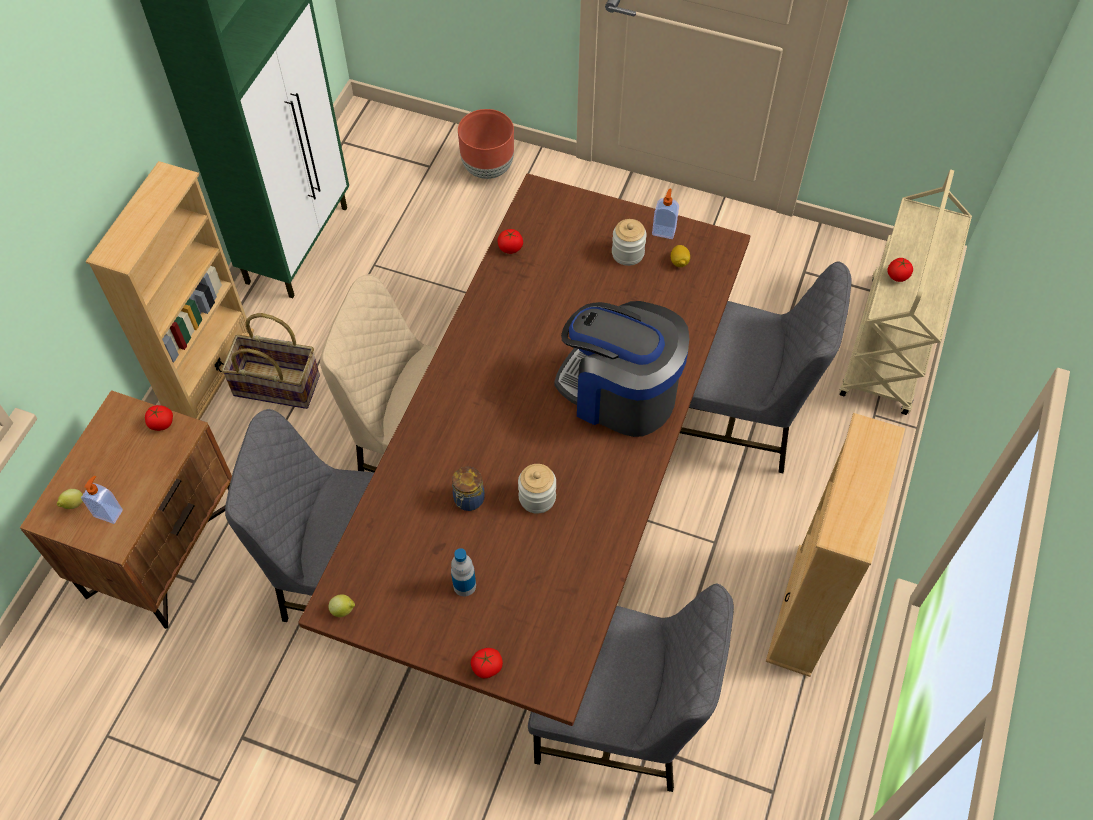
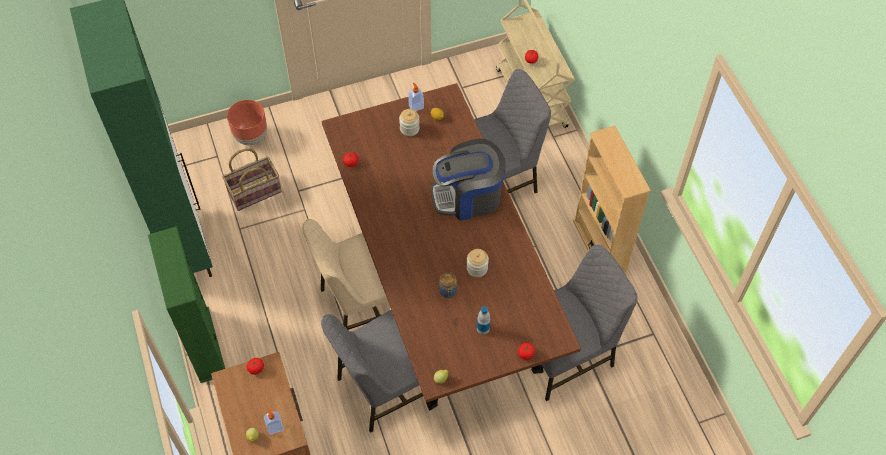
camera: 40 degrees left, 0 degrees up
beige bookcase [86,161,254,420] -> green bookcase [148,226,225,383]
basket [221,313,320,409] -> basket moved to [222,149,282,211]

